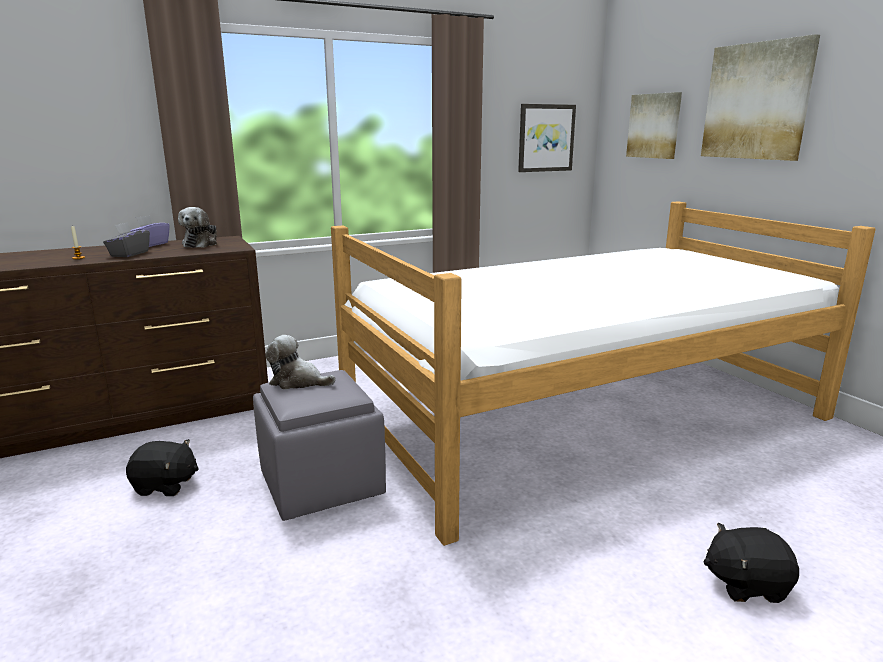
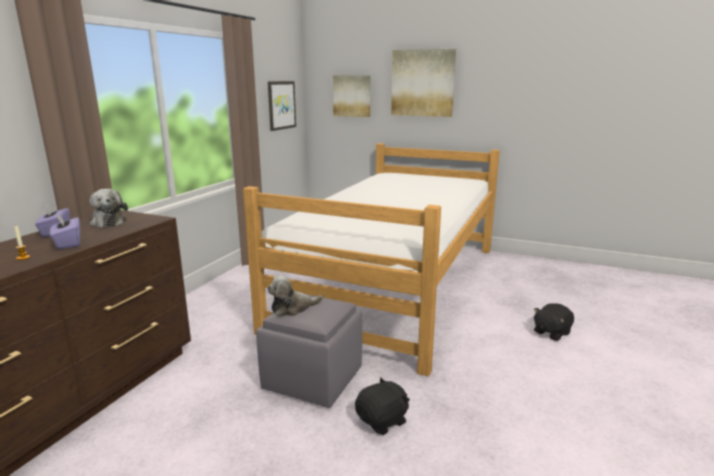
camera: 40 degrees left, 0 degrees up
grey tissue box [103,222,150,257] -> purple tissue box [50,213,80,249]
black plush toy [126,439,199,496] -> black plush toy moved to [355,378,410,435]

